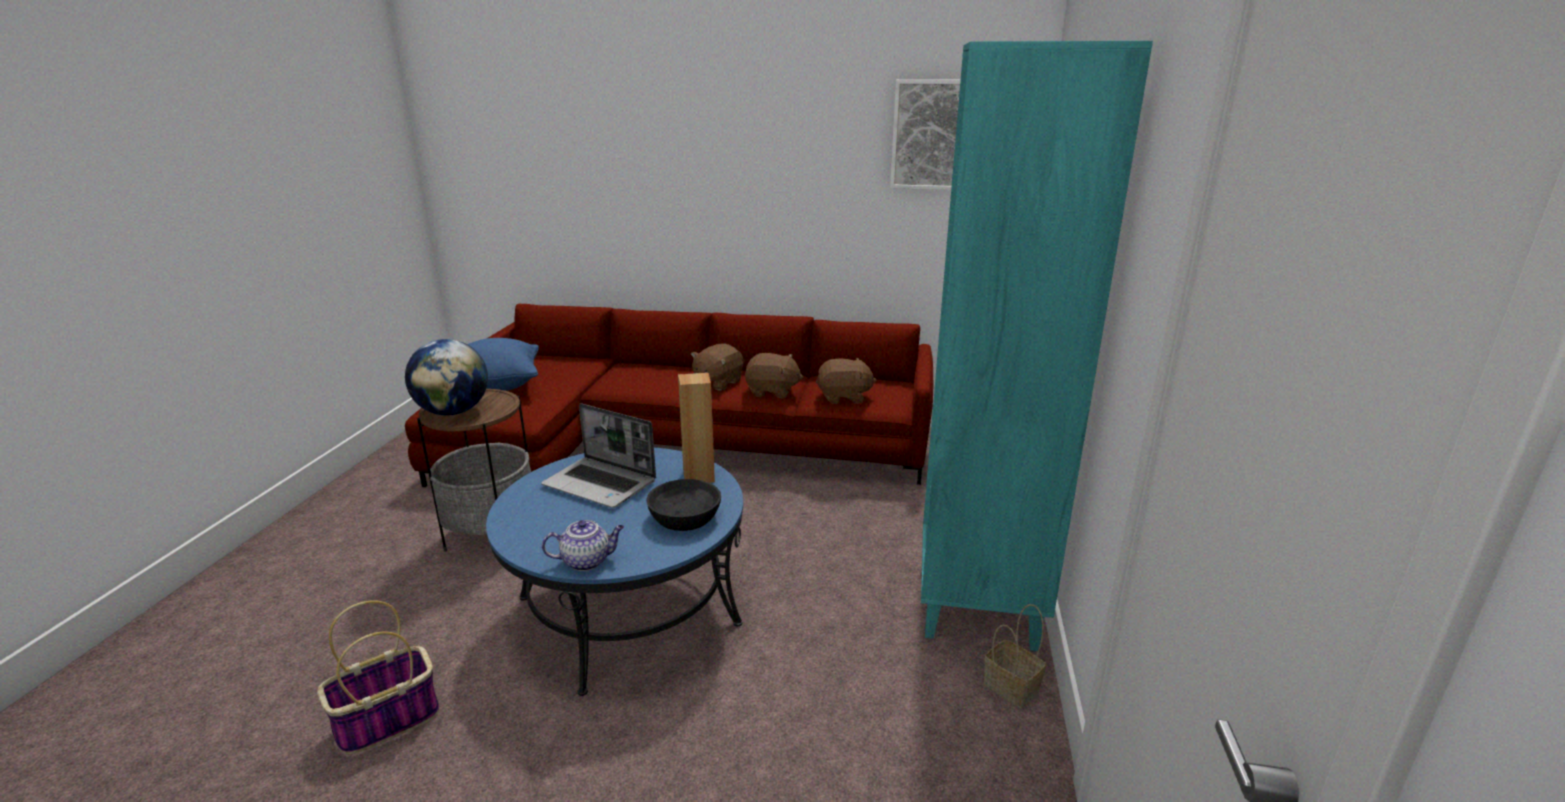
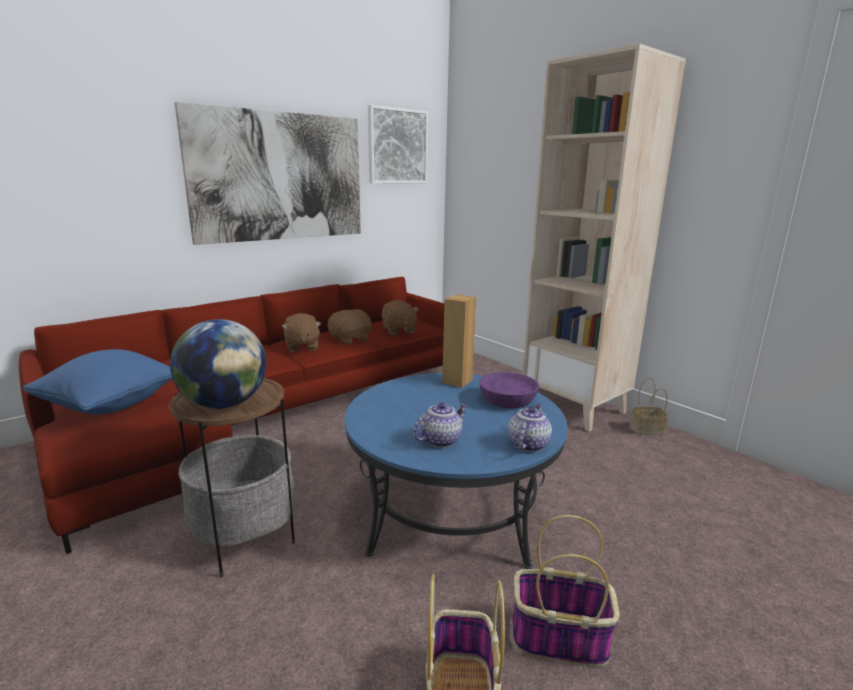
camera: 50 degrees left, 5 degrees down
laptop [541,403,656,508] -> none
black bowl [646,479,721,531] -> purple bowl [479,372,539,408]
brown plush toy [816,358,877,404] -> brown plush toy turned 120 degrees clockwise [382,300,419,335]
turquoise bookcase [921,41,1153,651] -> beige bookcase [522,43,686,432]
none -> picture [174,102,361,245]
none -> teapot [413,403,468,448]
none -> basket [512,515,620,667]

